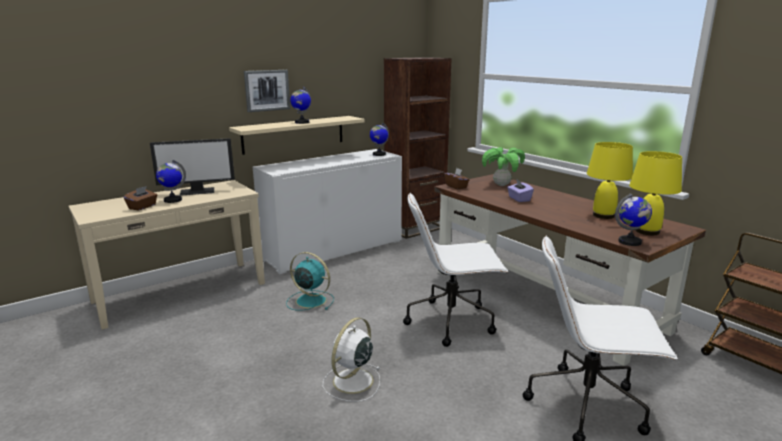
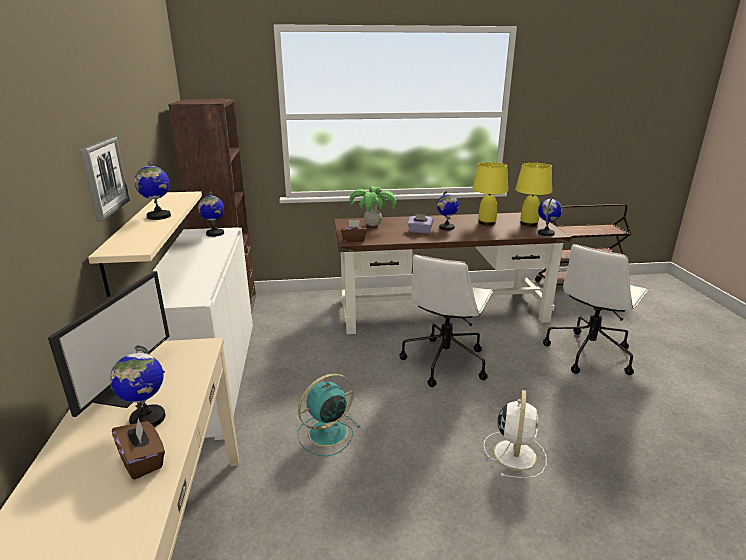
camera: 60 degrees left, 5 degrees up
white fan [323,317,380,402] -> white fan turned 135 degrees counterclockwise [484,390,547,478]
none -> globe [437,190,459,230]

